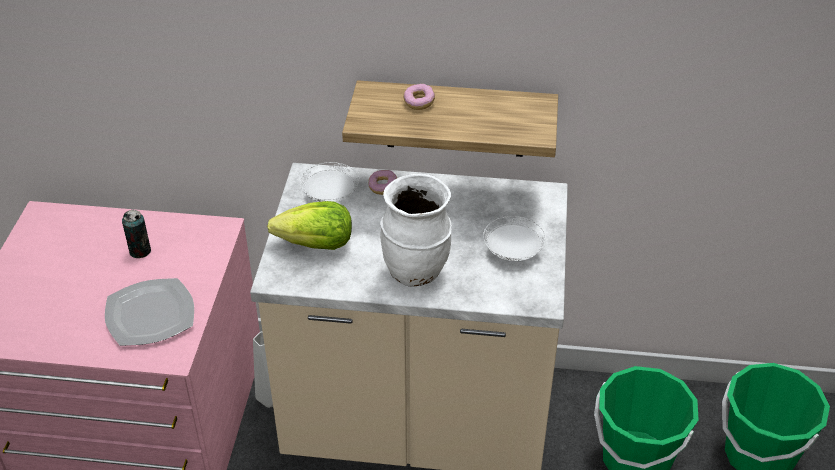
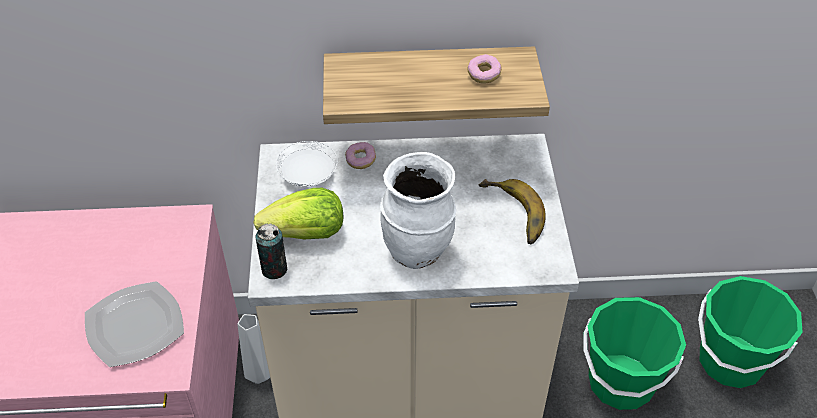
camera: 10 degrees left, 5 degrees up
can [122,210,151,258] -> can moved to [256,224,287,279]
donut [403,84,435,110] -> donut moved to [467,54,501,84]
white plate [483,216,546,261] -> banana [479,179,546,244]

